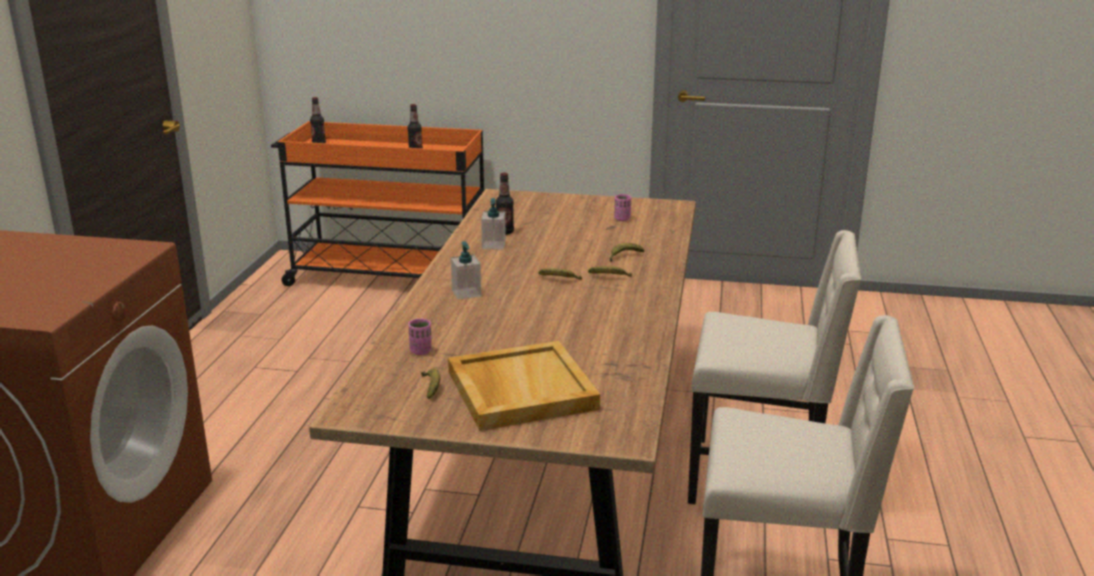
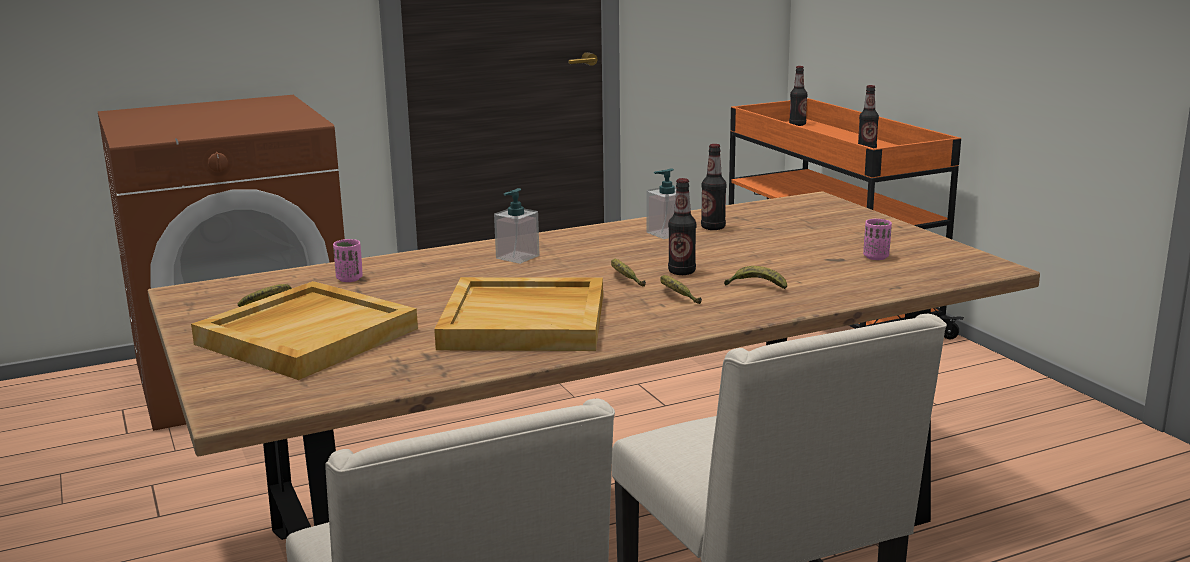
camera: 55 degrees right, 5 degrees down
none -> beige tray [434,277,603,351]
none -> bottle [668,178,696,275]

